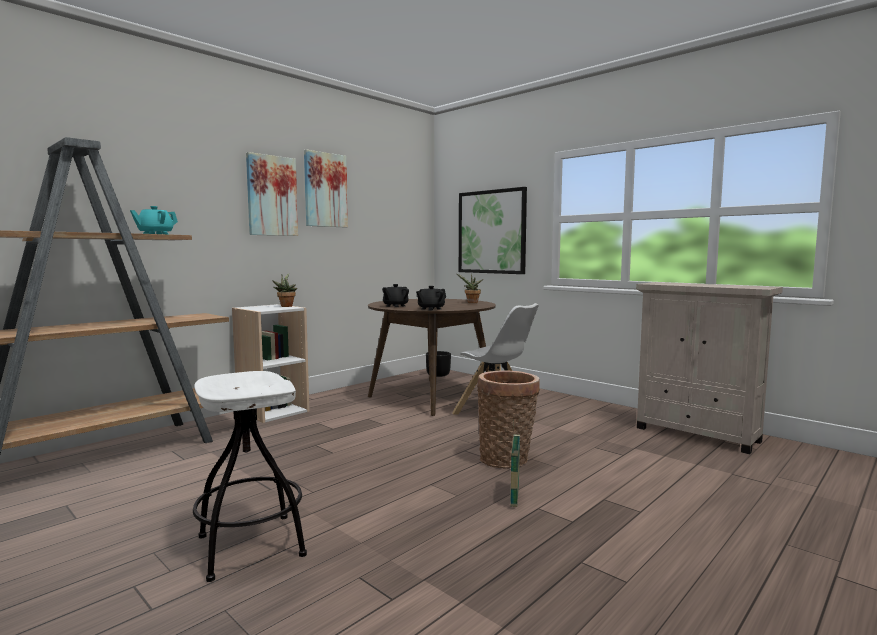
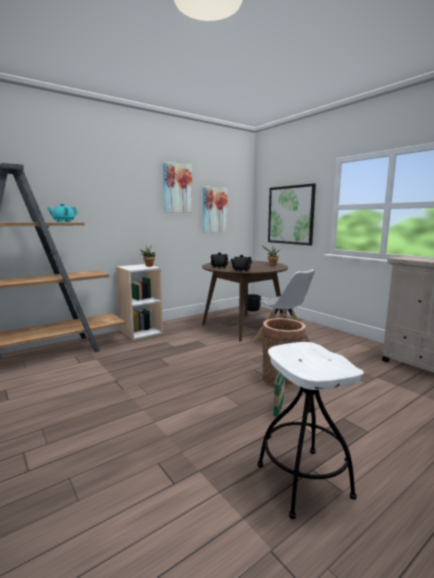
camera: 10 degrees right, 5 degrees up
white stool [193,371,307,582] -> white stool moved to [257,342,364,519]
picture [246,152,298,236] -> picture moved to [203,187,227,232]

